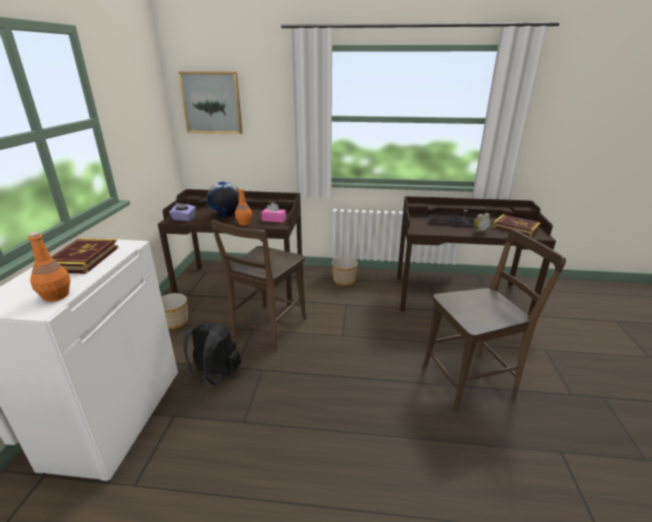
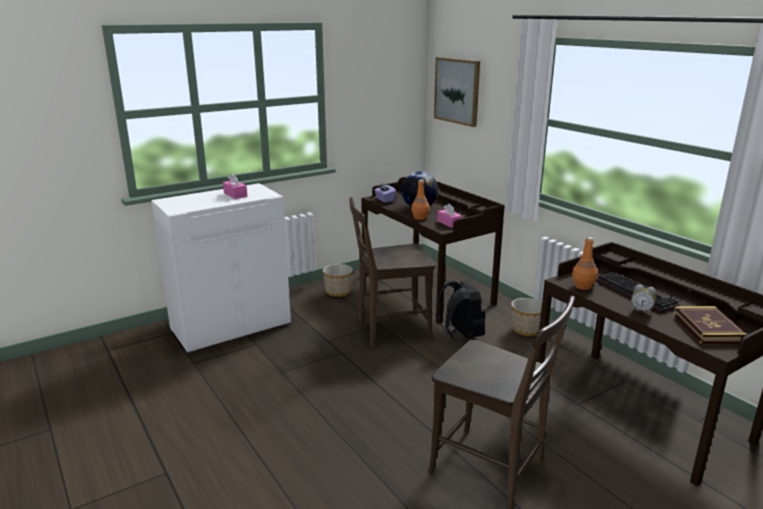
camera: 50 degrees right, 5 degrees down
orange bottle [28,231,71,302] -> orange bottle moved to [572,237,598,290]
book [51,238,119,274] -> pink tissue box [223,173,247,199]
black backpack [183,321,241,385] -> black backpack moved to [438,281,486,341]

